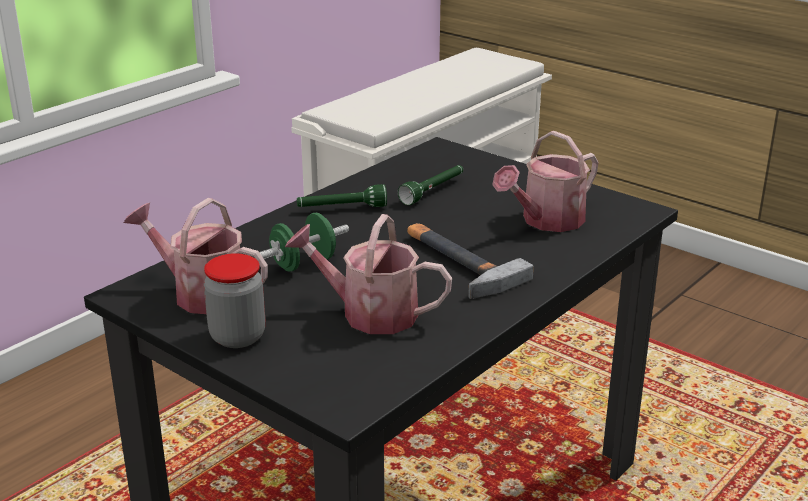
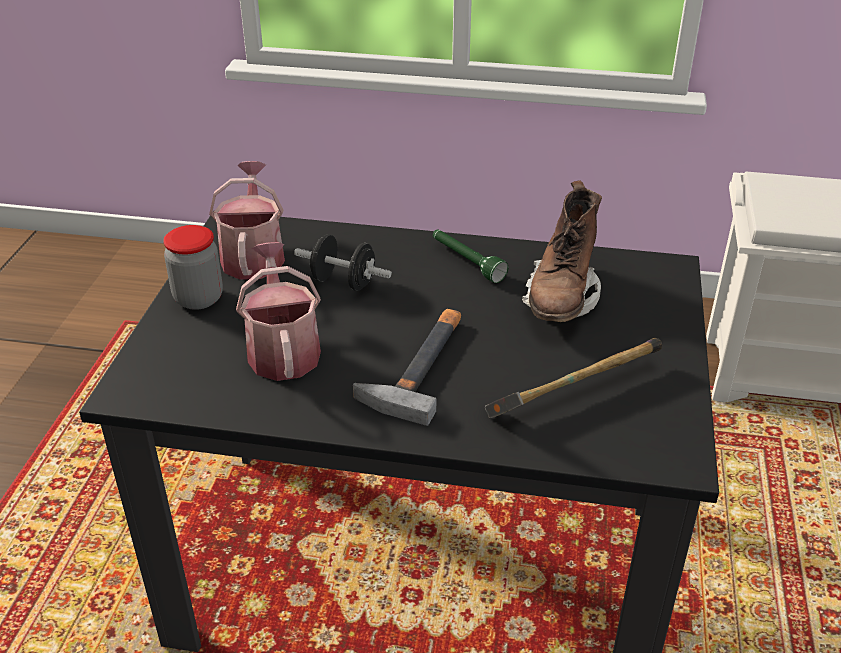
camera: 60 degrees right, 10 degrees up
green dumbbell [260,213,349,272] -> black dumbbell [294,234,392,291]
green flashlight [398,165,463,205] -> brown boot [522,180,602,322]
watering can [492,131,598,232] -> hammer [485,338,662,419]

